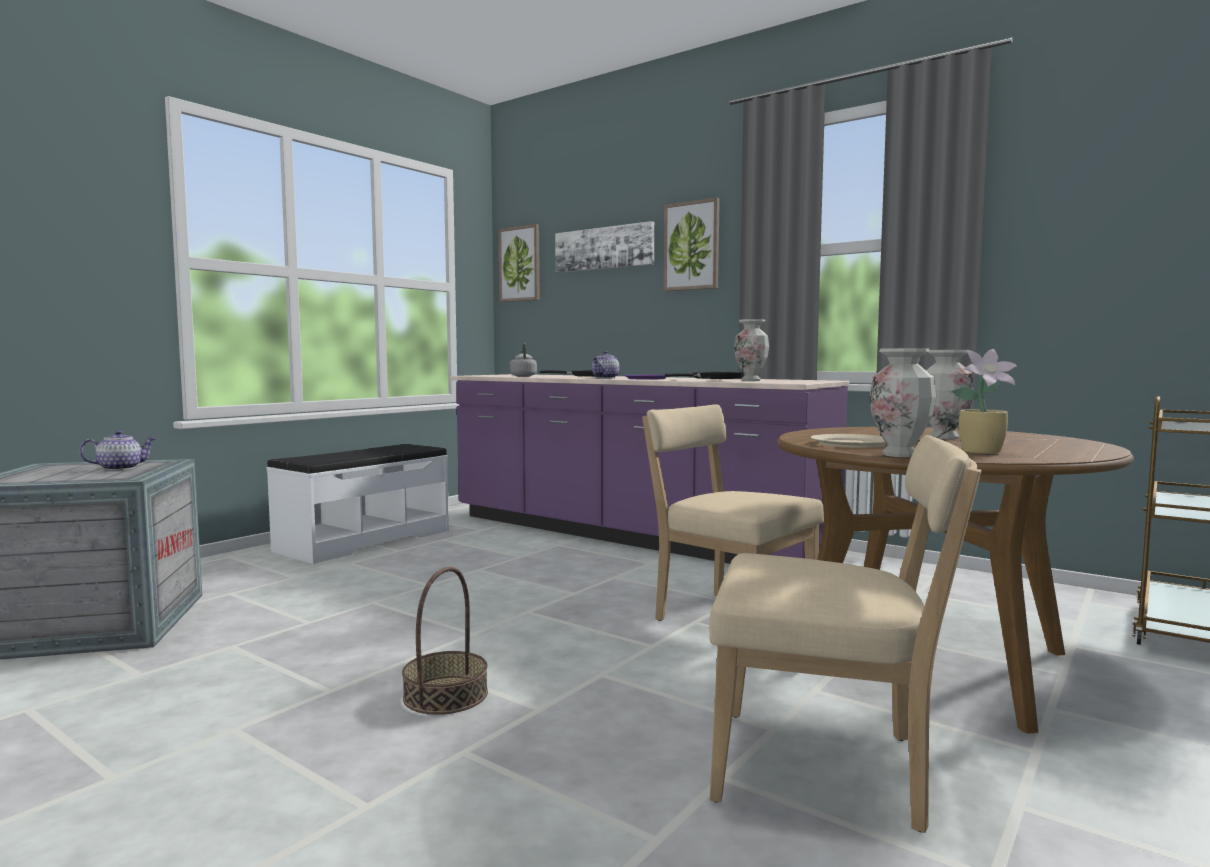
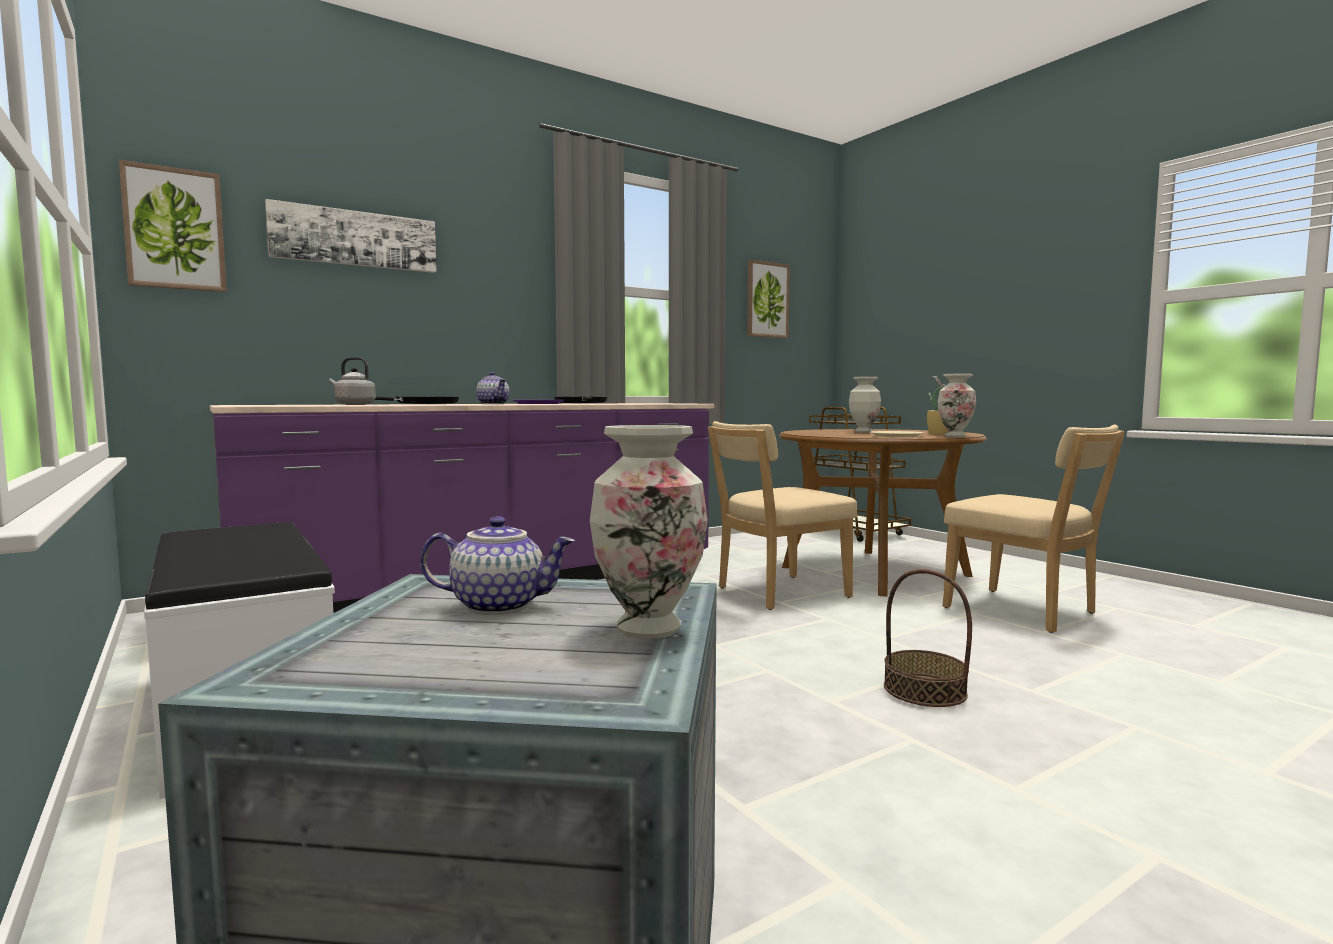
camera: 70 degrees left, 0 degrees up
teapot [79,430,156,470] -> teapot turned 105 degrees clockwise [420,516,575,615]
picture [663,197,720,291] -> picture moved to [747,260,790,338]
beige chair [709,435,982,833] -> beige chair turned 105 degrees clockwise [943,425,1125,633]
vase [734,319,769,381] -> vase moved to [590,425,708,639]

